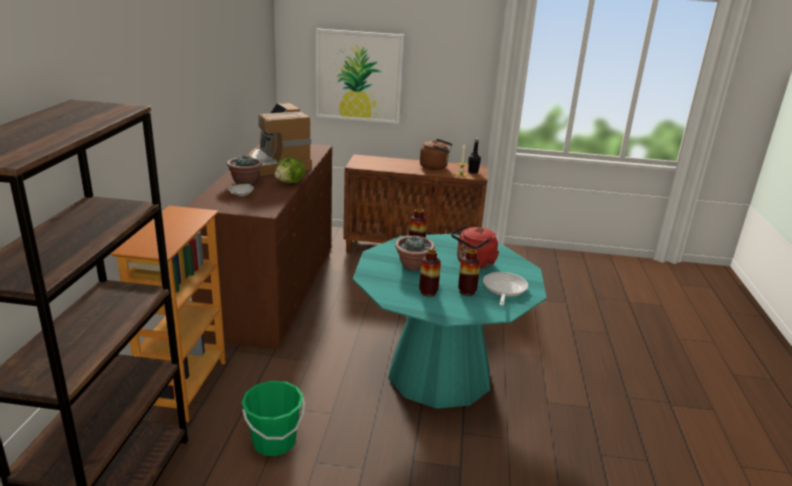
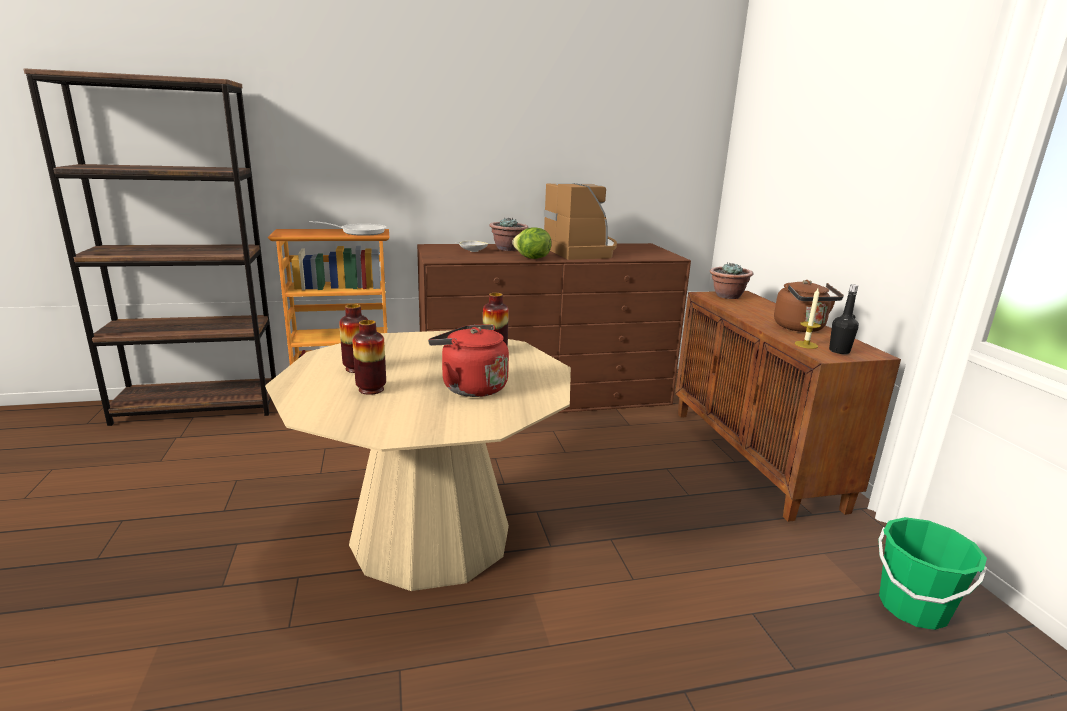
camera: 70 degrees right, 5 degrees down
green bucket [241,381,305,456] -> green bucket moved to [878,517,987,630]
coffee machine [249,103,312,176] -> coffee machine turned 120 degrees clockwise [544,183,617,260]
picture [316,29,405,124] -> none
turquoise dining table [353,234,547,409] -> beige dining table [265,330,571,591]
potted plant [395,236,435,271] -> potted plant moved to [710,262,753,299]
frying pan [483,272,528,306] -> frying pan moved to [309,221,386,236]

